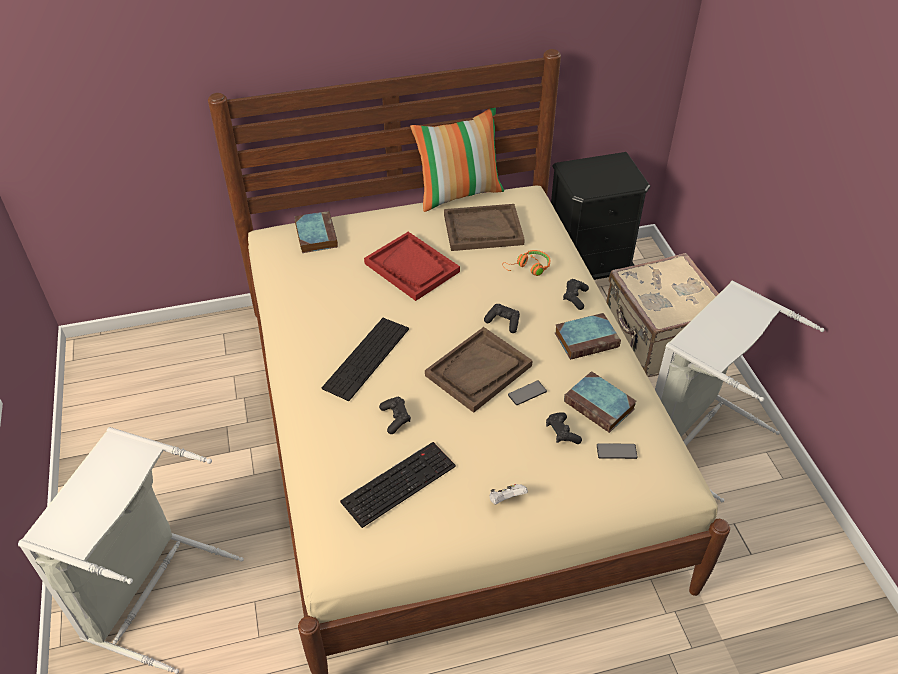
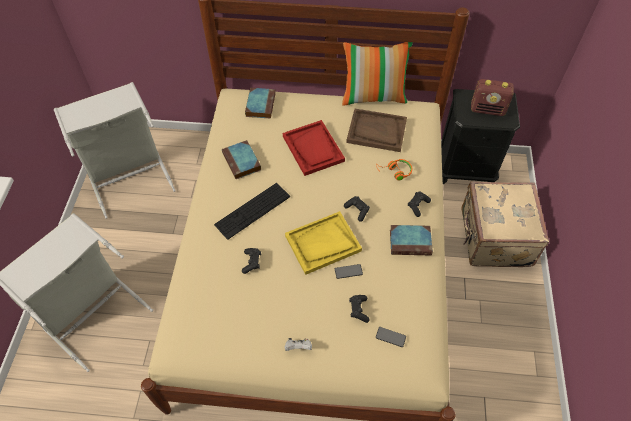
camera: 20 degrees right, 10 degrees up
keyboard [340,442,456,528] -> none
brown tray [425,327,533,413] -> yellow tray [285,211,362,275]
book [564,371,637,433] -> book moved to [222,140,261,179]
grey laundry basket [655,280,825,502] -> grey laundry basket moved to [54,82,176,219]
none -> radio [471,79,514,116]

